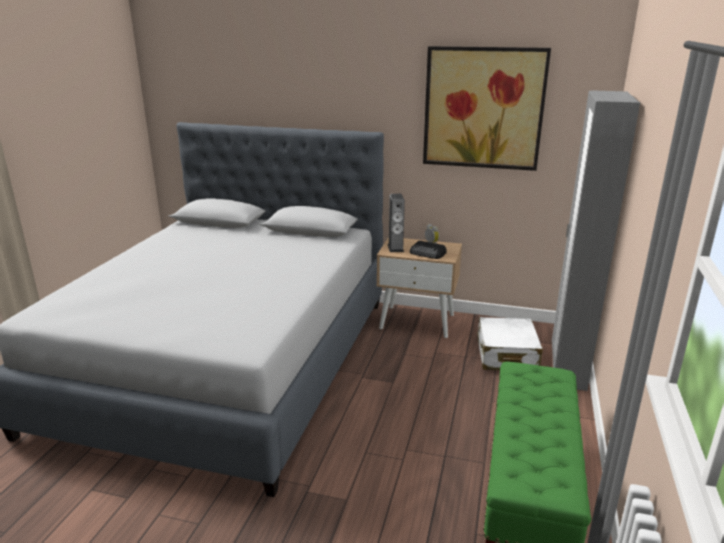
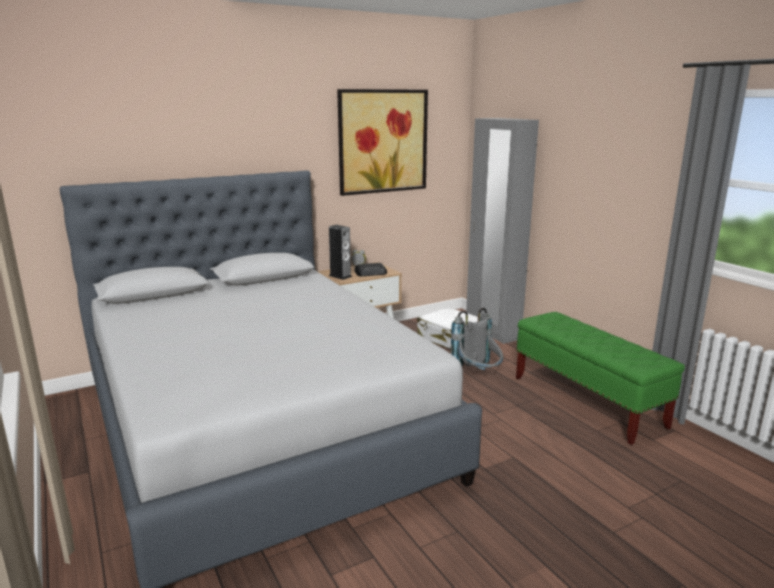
camera: 45 degrees left, 5 degrees down
none -> grey backpack [451,308,503,370]

